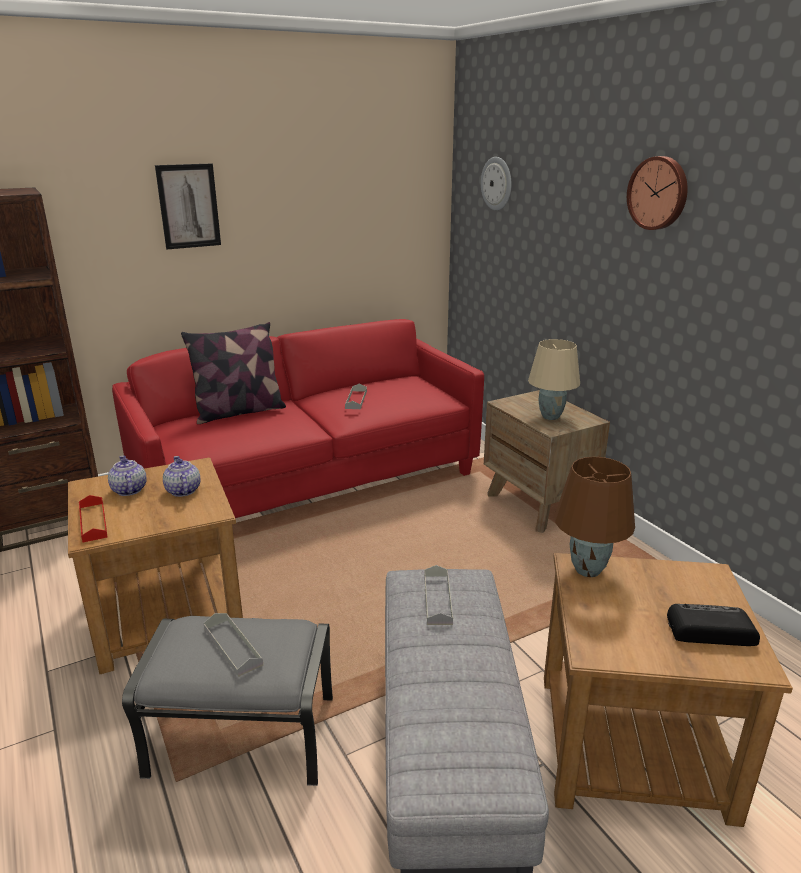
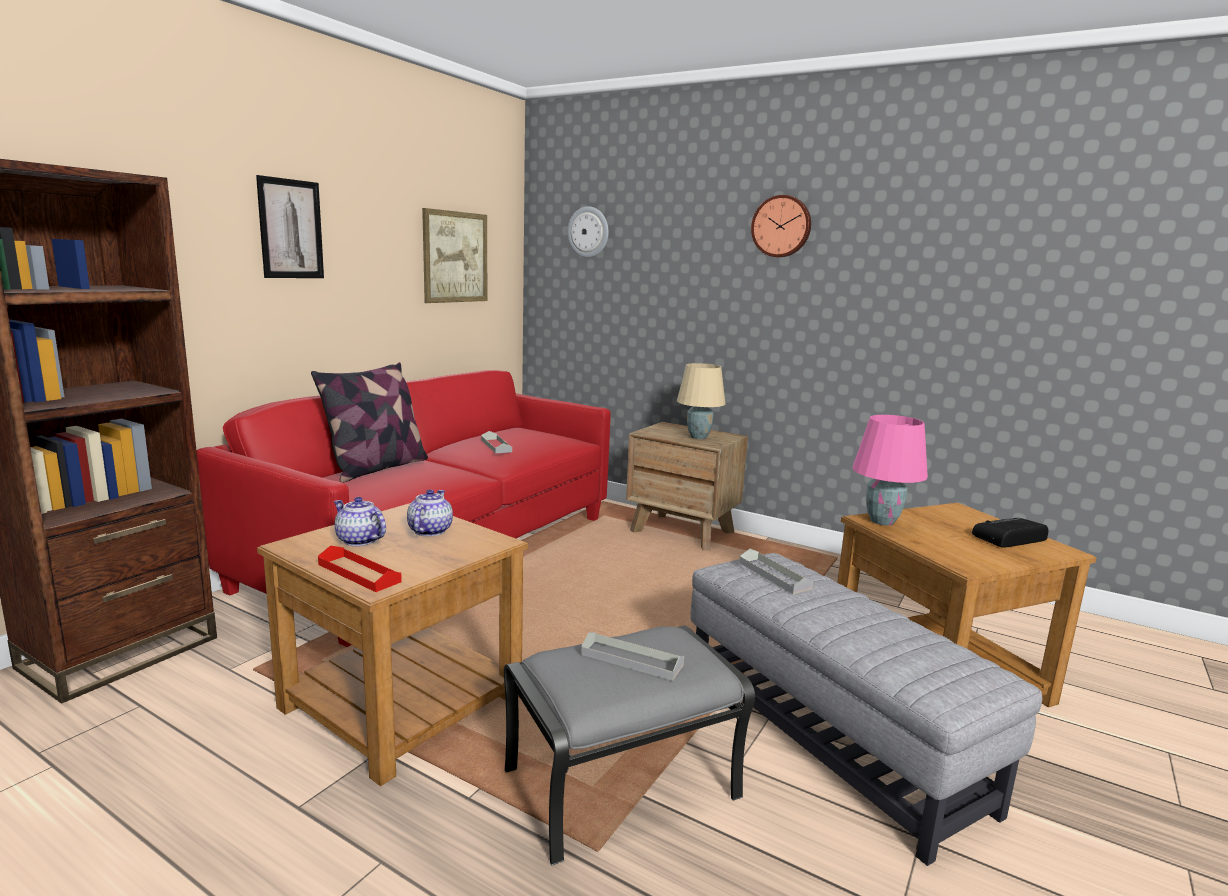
camera: 30 degrees left, 10 degrees down
teapot [163,456,200,497] -> teapot turned 60 degrees clockwise [407,489,453,536]
brown table lamp [554,457,635,577] -> pink table lamp [853,415,928,525]
none -> picture [422,208,487,303]

